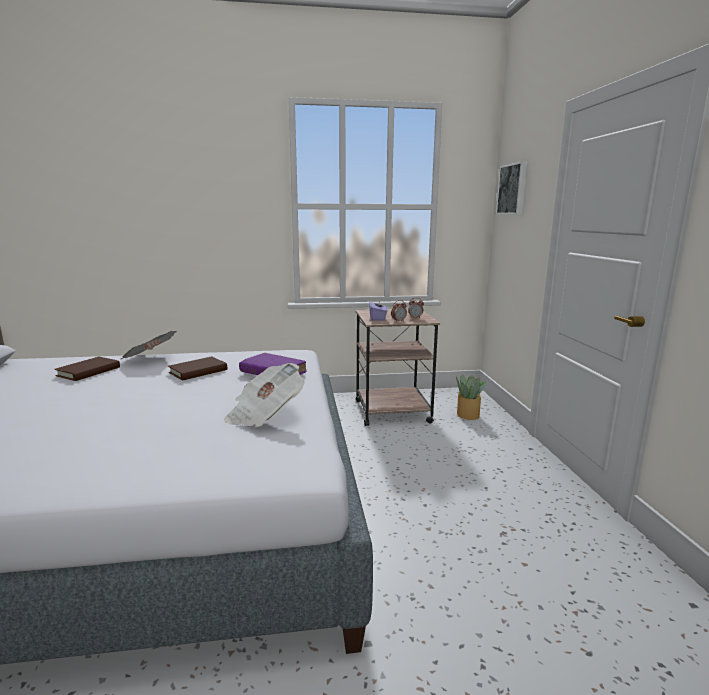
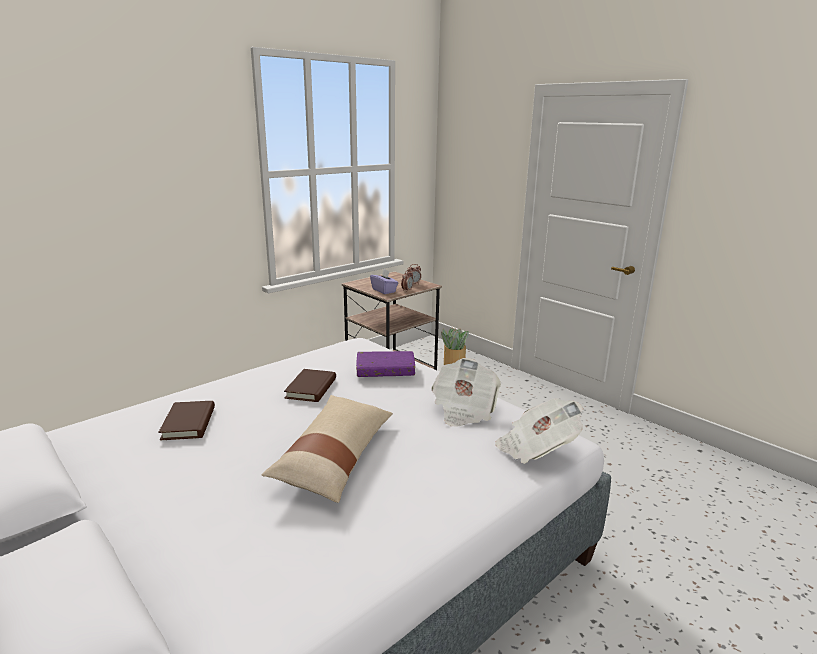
camera: 35 degrees left, 5 degrees up
newspaper [121,331,177,359] -> newspaper moved to [495,398,584,464]
picture [496,161,527,214] -> none
none -> beige pillow [261,395,393,503]

